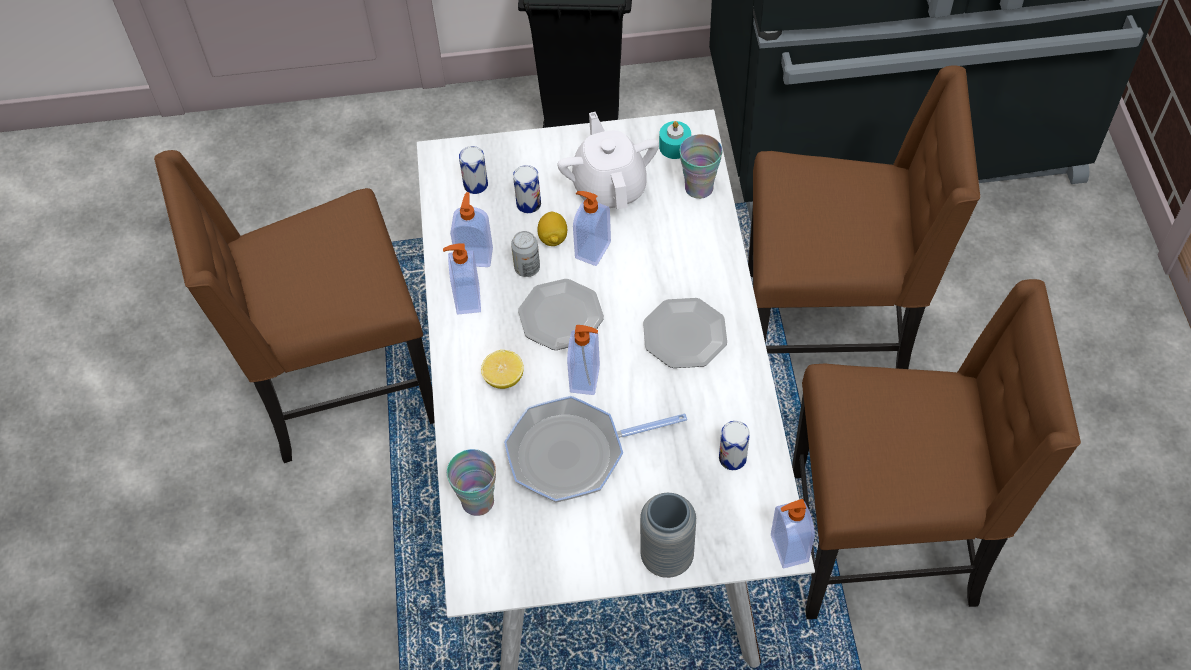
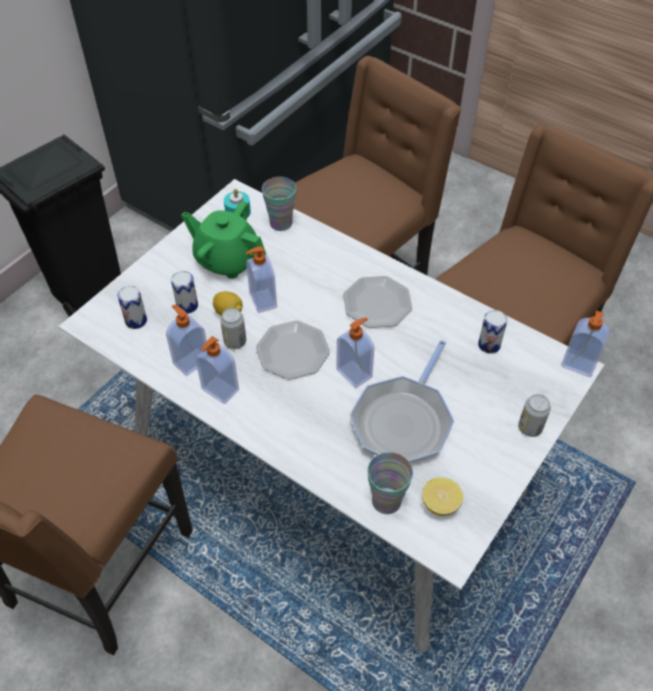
camera: 50 degrees left, 5 degrees down
lemon [481,350,524,389] -> lemon moved to [422,477,463,516]
white teapot [557,112,659,209] -> green teapot [181,201,266,279]
grey vase [640,493,696,578] -> can [518,394,551,437]

